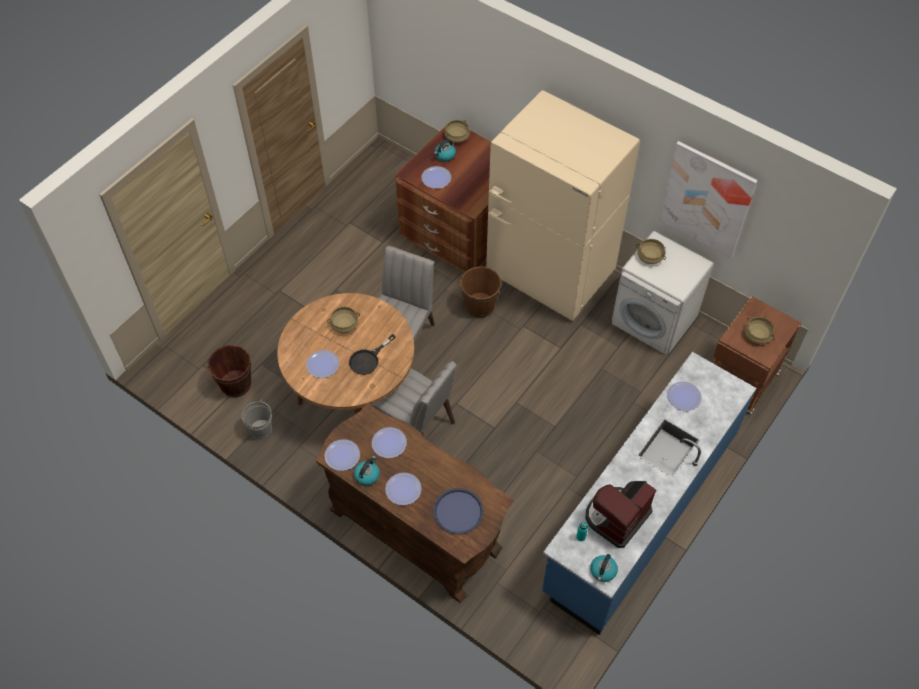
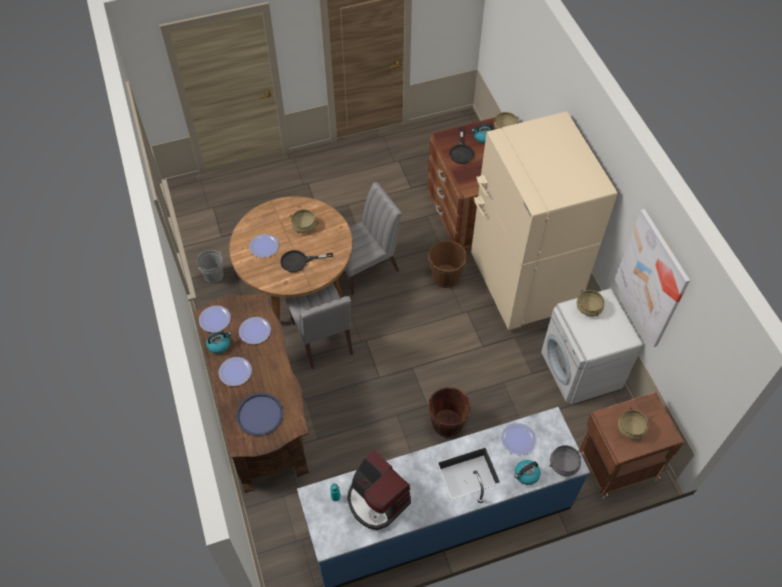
camera: 35 degrees right, 0 degrees up
brown bucket [207,345,252,397] -> brown bucket moved to [428,387,471,438]
plate [421,166,451,189] -> black frying pan [449,127,474,164]
coffee machine [585,481,656,548] -> coffee machine turned 120 degrees counterclockwise [347,450,411,530]
kettle [590,554,618,582] -> kettle moved to [514,460,540,485]
none -> grey cooking pot [549,445,581,476]

